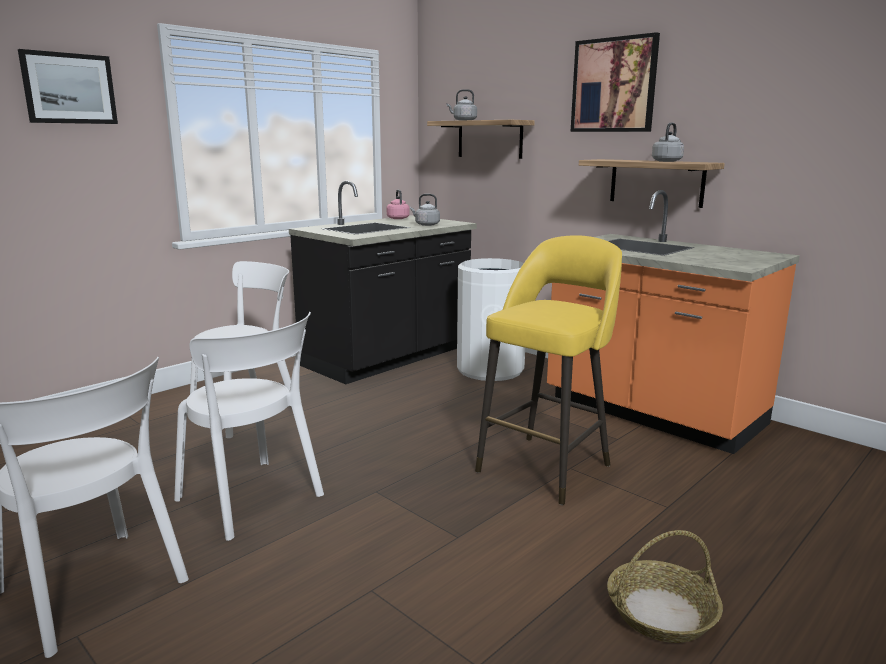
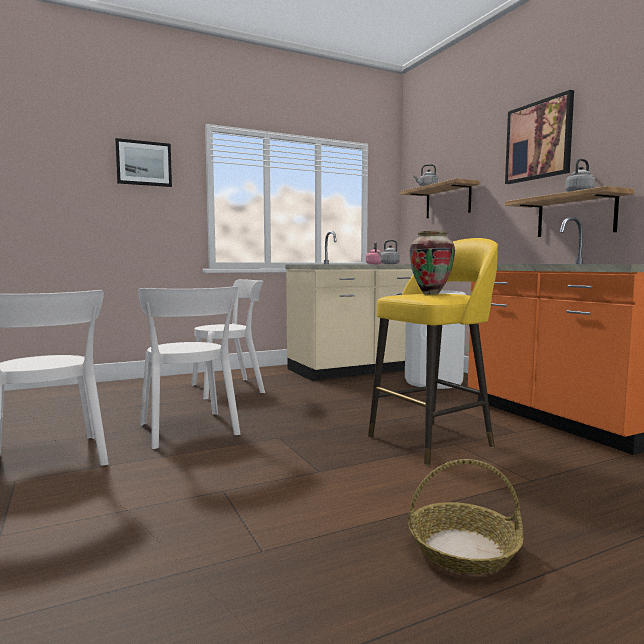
camera: 20 degrees right, 10 degrees down
black counter [289,180,477,384] -> beige counter [285,231,413,381]
none -> vase [410,231,455,295]

